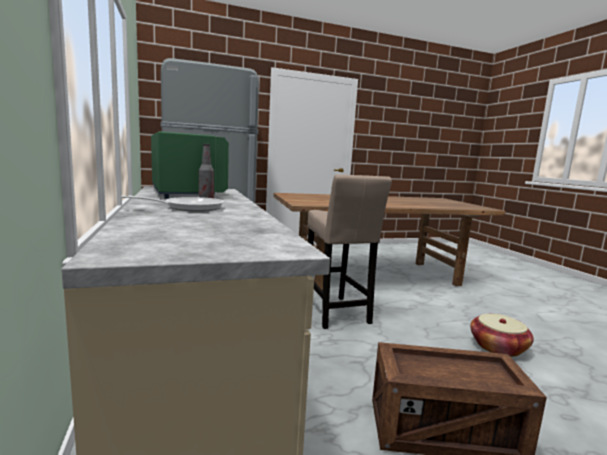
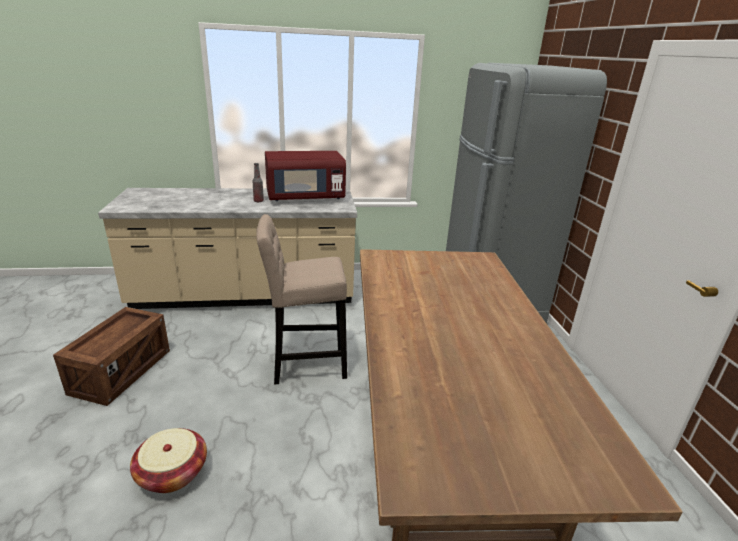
camera: 100 degrees right, 15 degrees up
frying pan [121,195,225,212] -> none
green microwave [151,131,229,199] -> red microwave [265,151,346,201]

